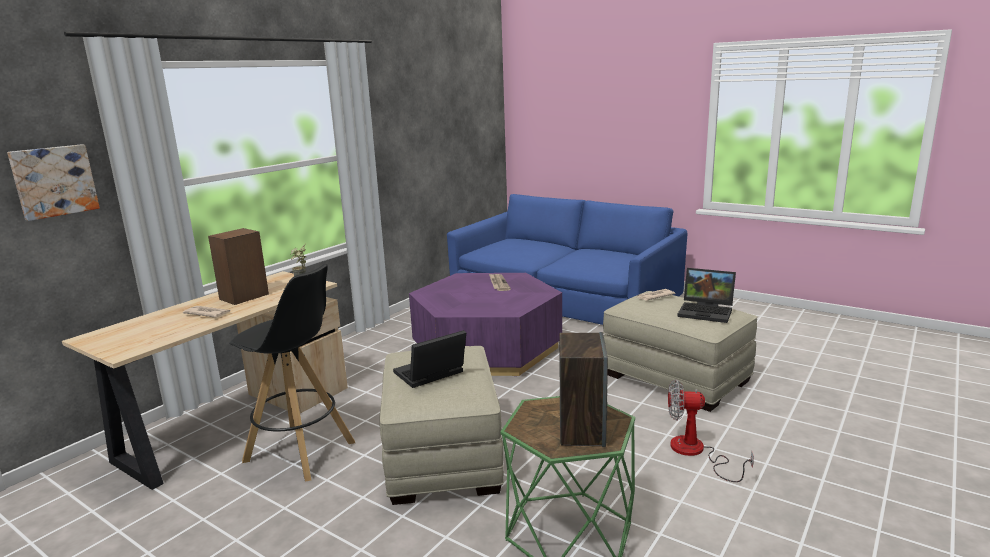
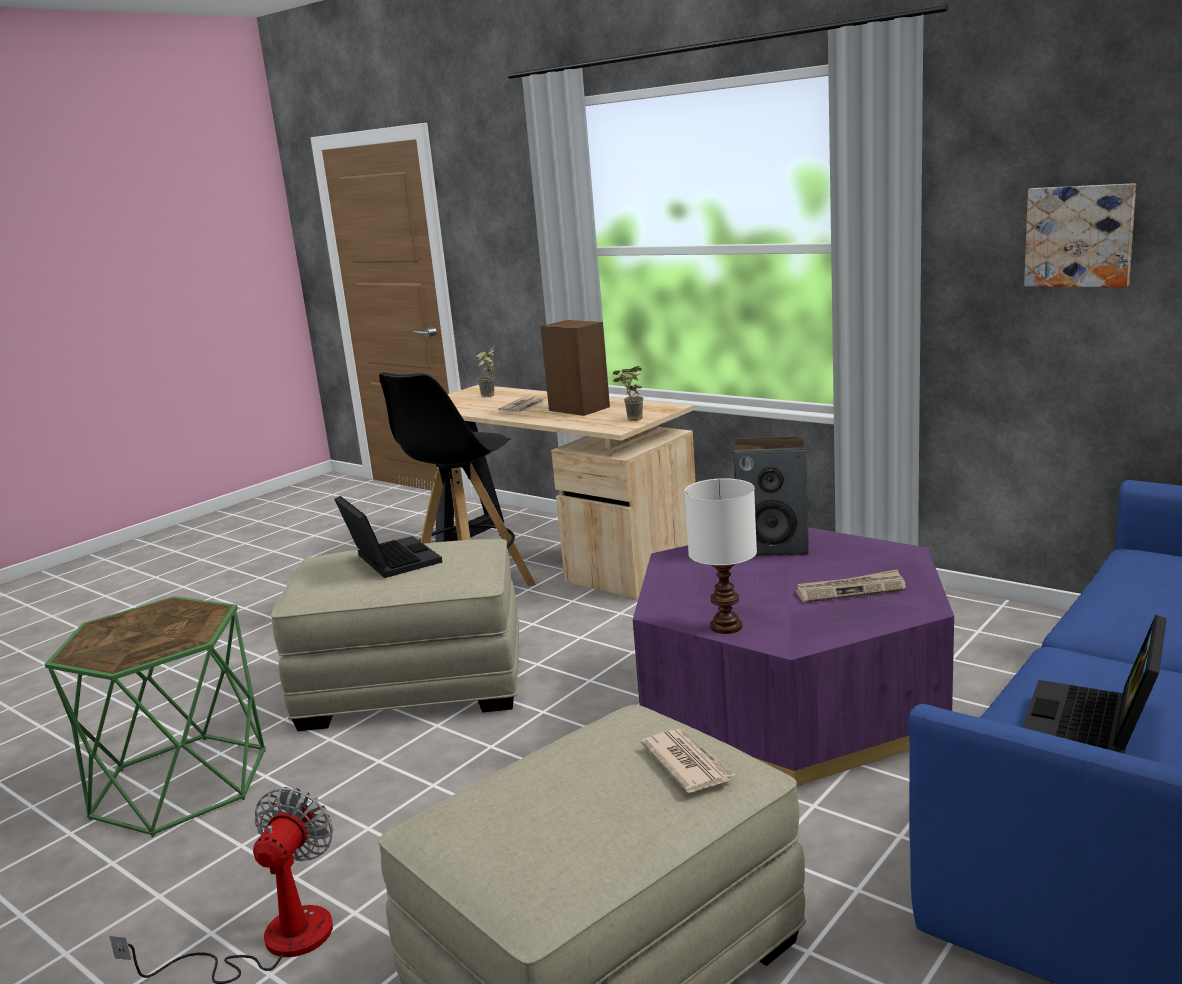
camera: 95 degrees right, 0 degrees up
picture [7,144,100,221] -> picture moved to [1024,183,1136,287]
speaker [559,332,608,447] -> speaker moved to [733,436,809,556]
laptop [677,268,736,323] -> laptop moved to [1022,615,1167,754]
none -> potted plant [476,346,495,397]
none -> white table lamp [685,478,757,634]

